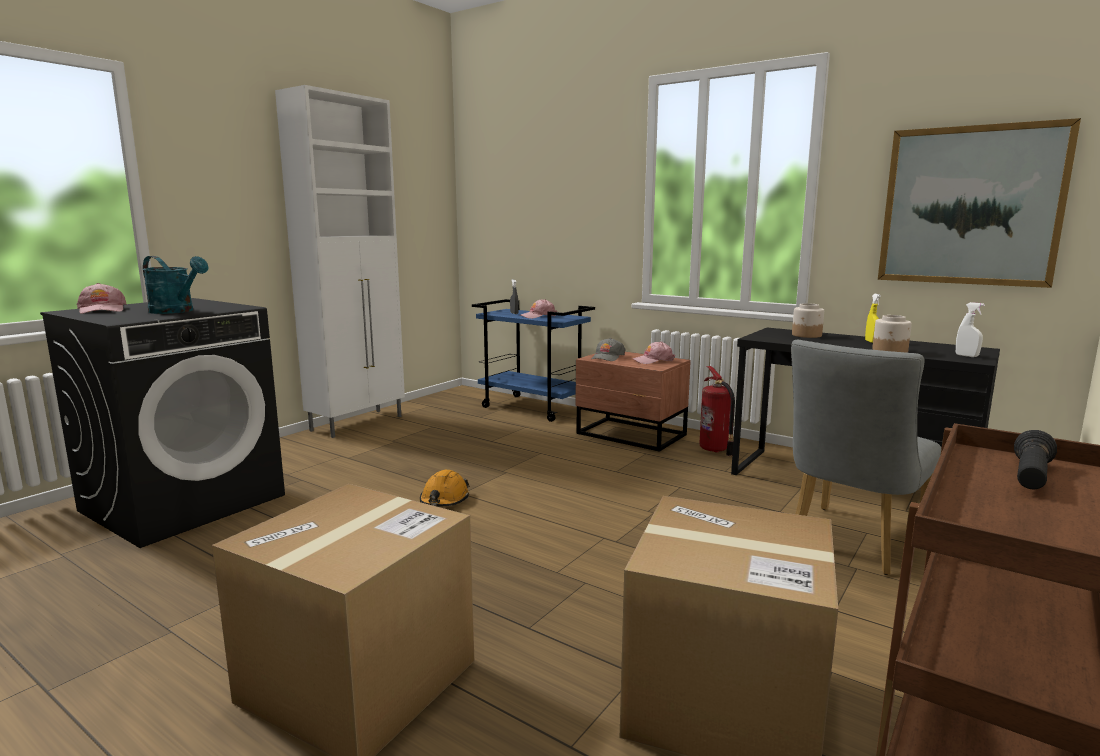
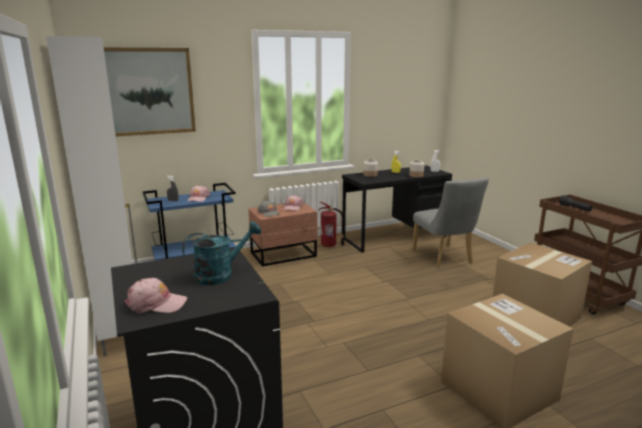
camera: 60 degrees left, 5 degrees up
orange hard hat [420,470,470,506] -> none
picture [878,118,1081,288] -> picture moved to [104,47,196,136]

